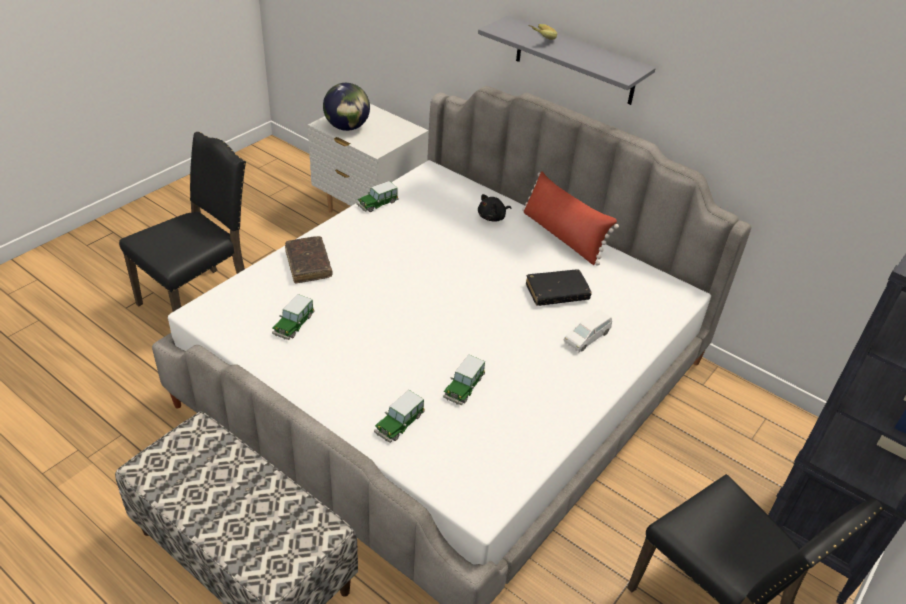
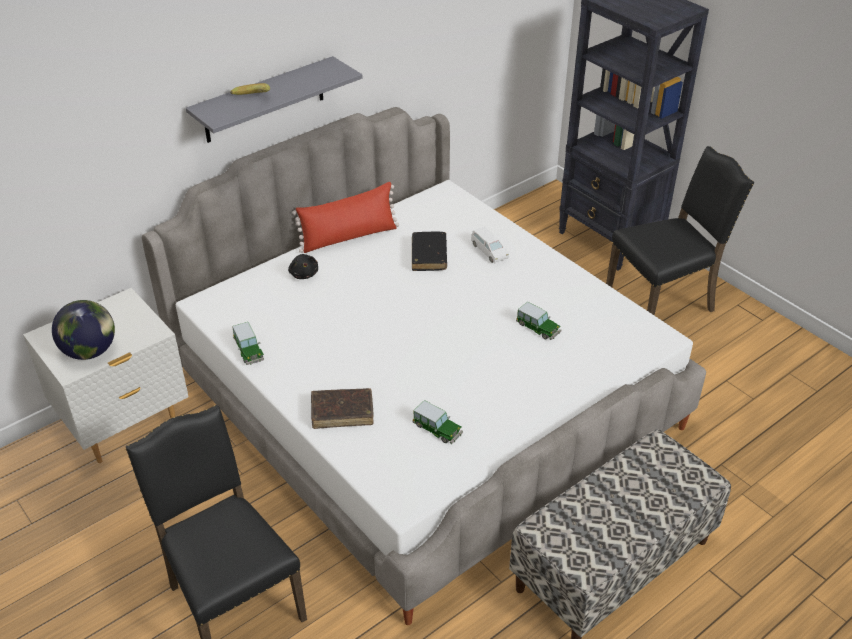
camera: 75 degrees left, 0 degrees up
toy car [374,390,425,443] -> none

